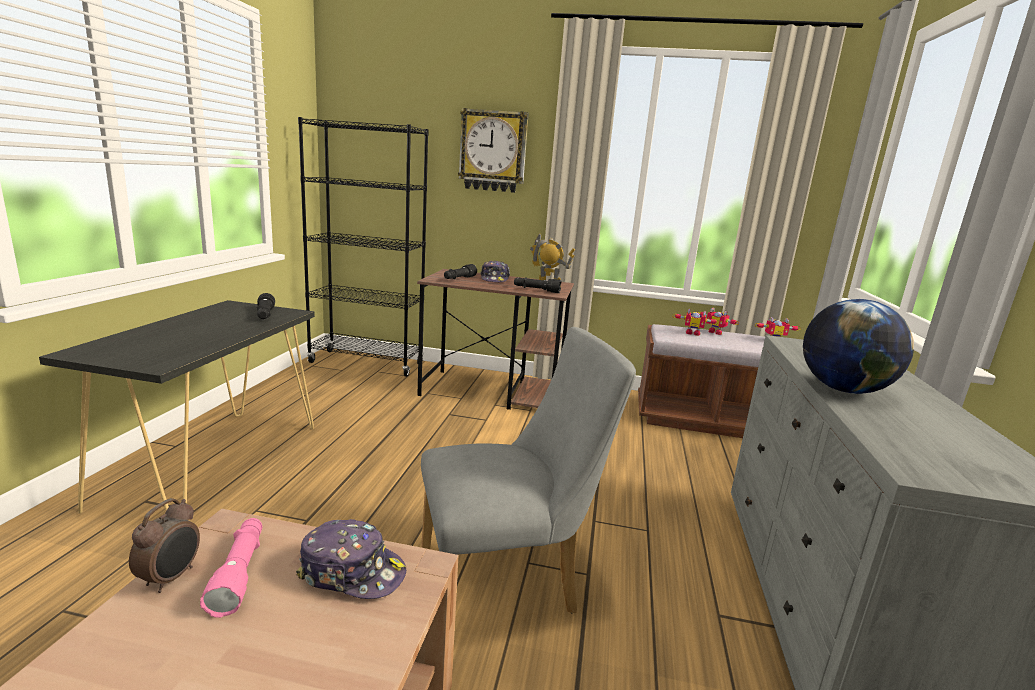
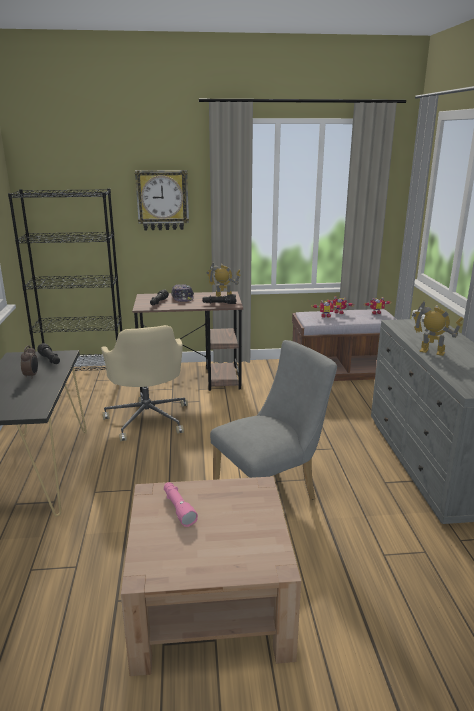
camera: 15 degrees left, 5 degrees up
alarm clock [129,498,200,593] -> alarm clock moved to [21,345,38,379]
cap [296,519,406,599] -> none
globe [803,299,914,394] -> toy robot [412,301,464,356]
none -> beige office chair [101,325,188,441]

